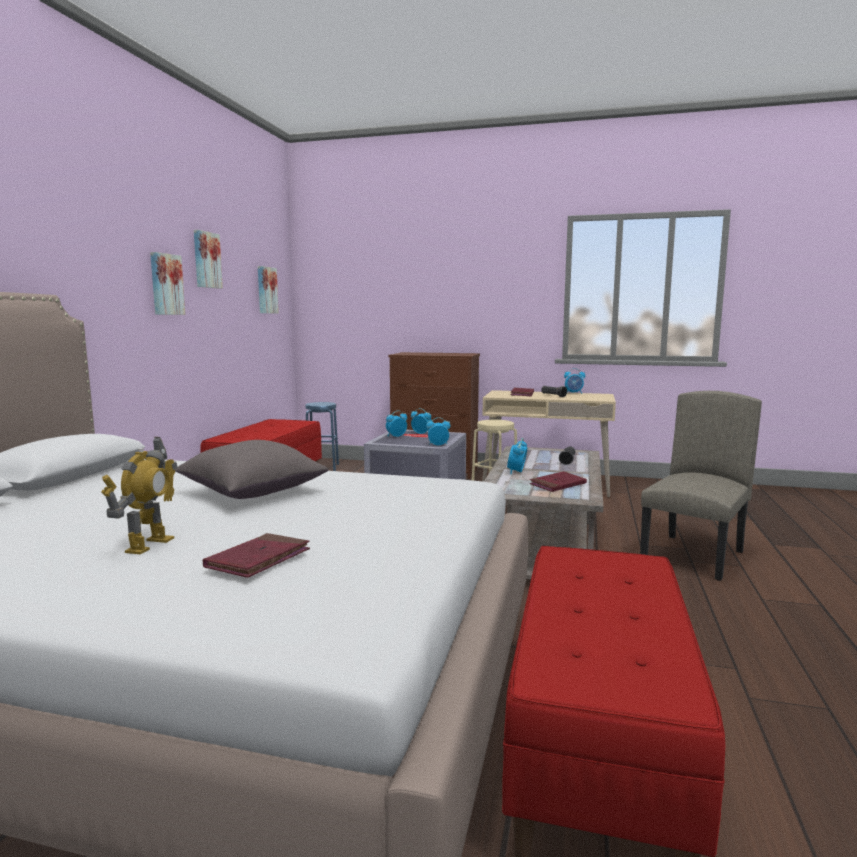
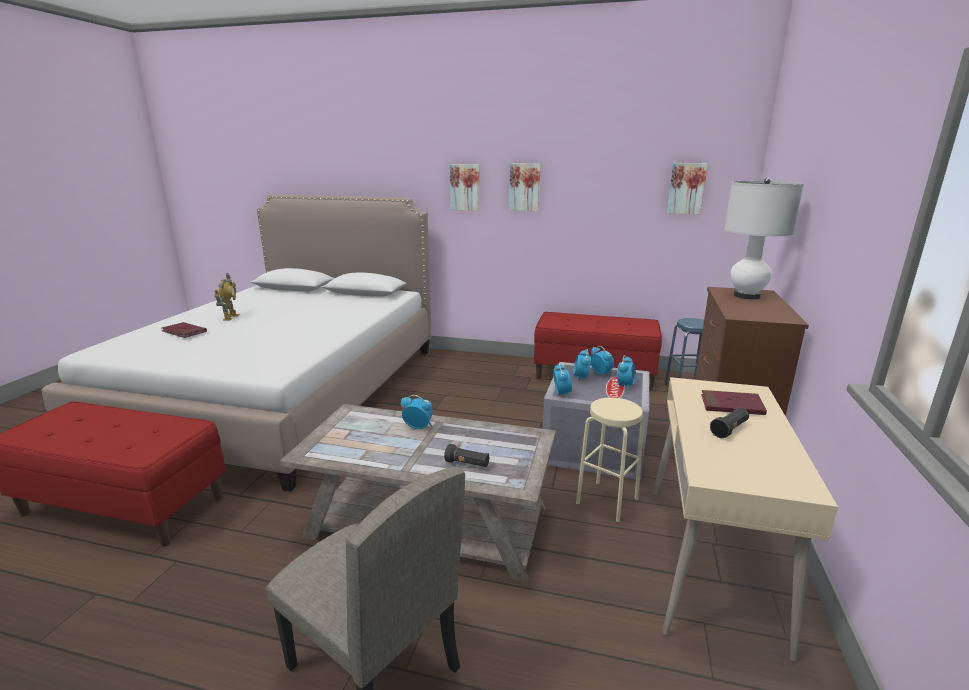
camera: 90 degrees right, 10 degrees up
toy robot [101,437,177,554] -> toy robot turned 105 degrees counterclockwise [214,273,240,321]
grey pillow [175,440,328,499] -> none
picture [194,230,223,288] -> picture moved to [450,164,479,211]
red book [530,471,587,492] -> none
alarm clock [564,368,585,394] -> alarm clock moved to [573,349,591,381]
none -> white table lamp [724,178,804,299]

